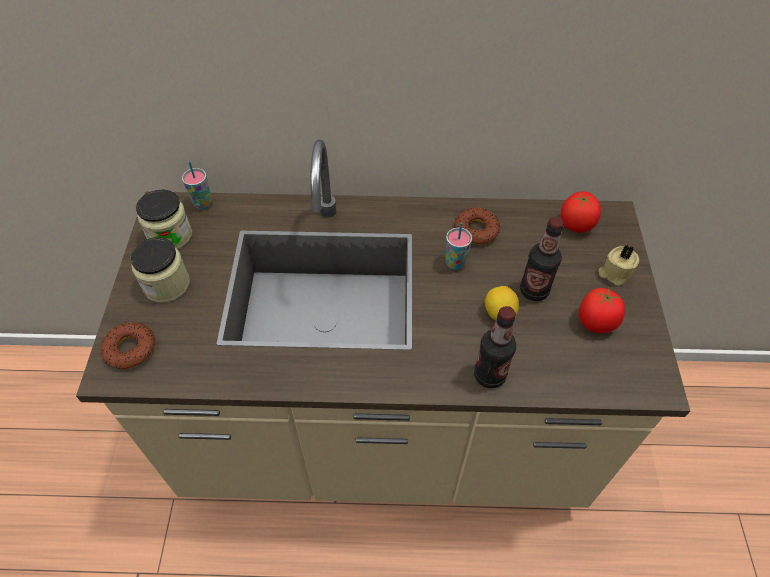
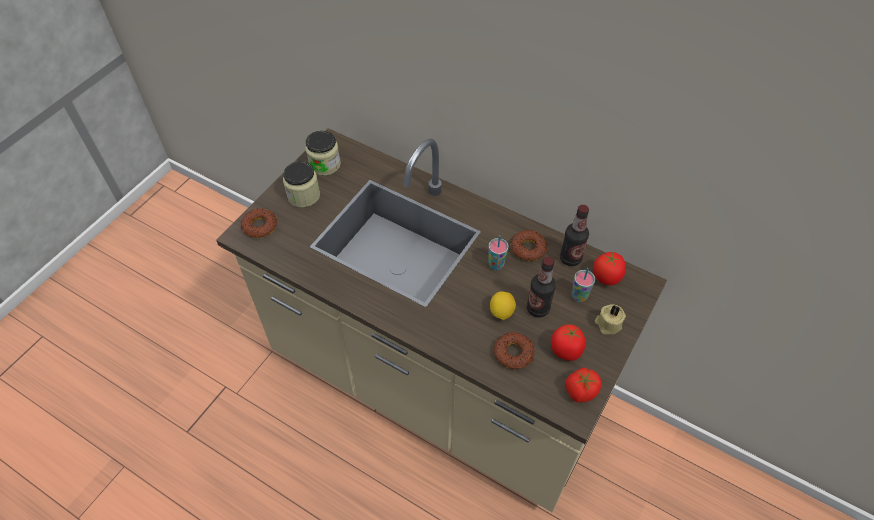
camera: 30 degrees right, 0 degrees up
cup [182,161,212,209] -> cup moved to [572,268,595,302]
bottle [474,306,516,388] -> bottle moved to [560,205,589,266]
none -> donut [494,332,535,369]
none -> tomato [565,367,602,402]

